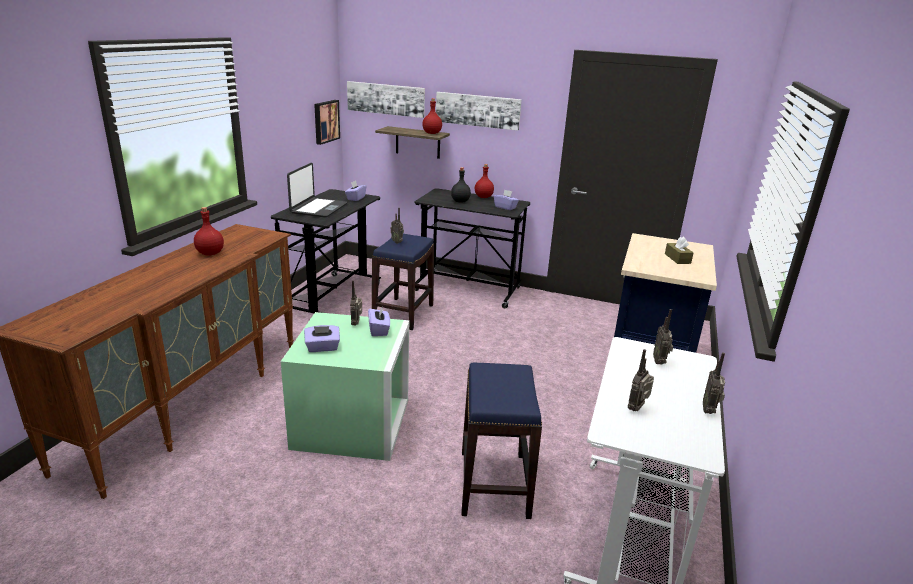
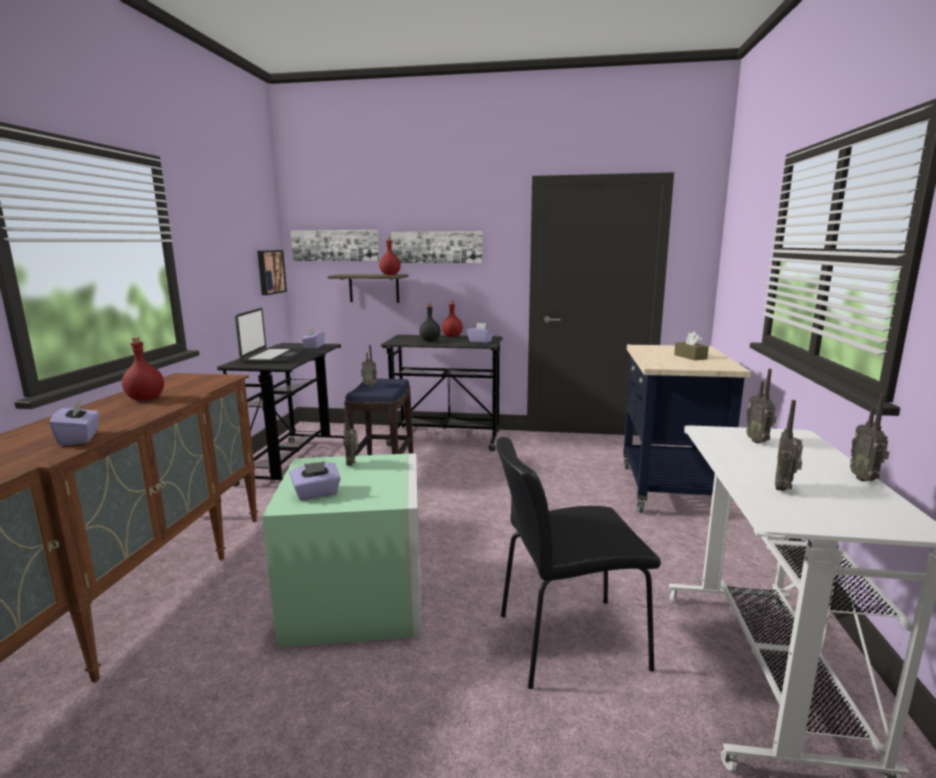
camera: 10 degrees left, 10 degrees down
purple tissue box [368,307,390,336] -> purple tissue box moved to [49,398,100,446]
stool [462,363,542,519] -> black chair [496,437,661,689]

